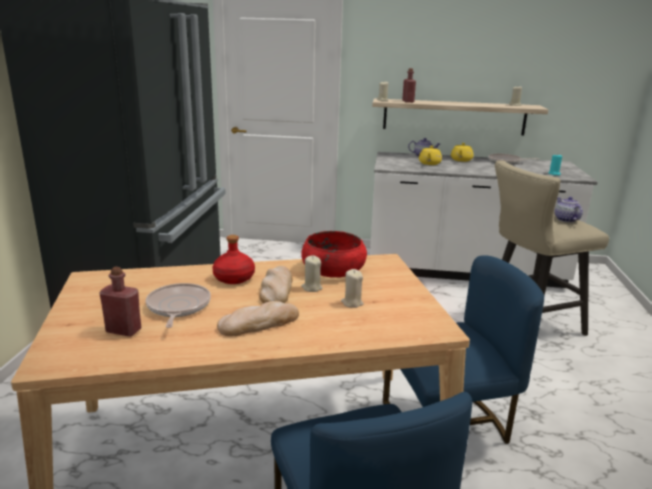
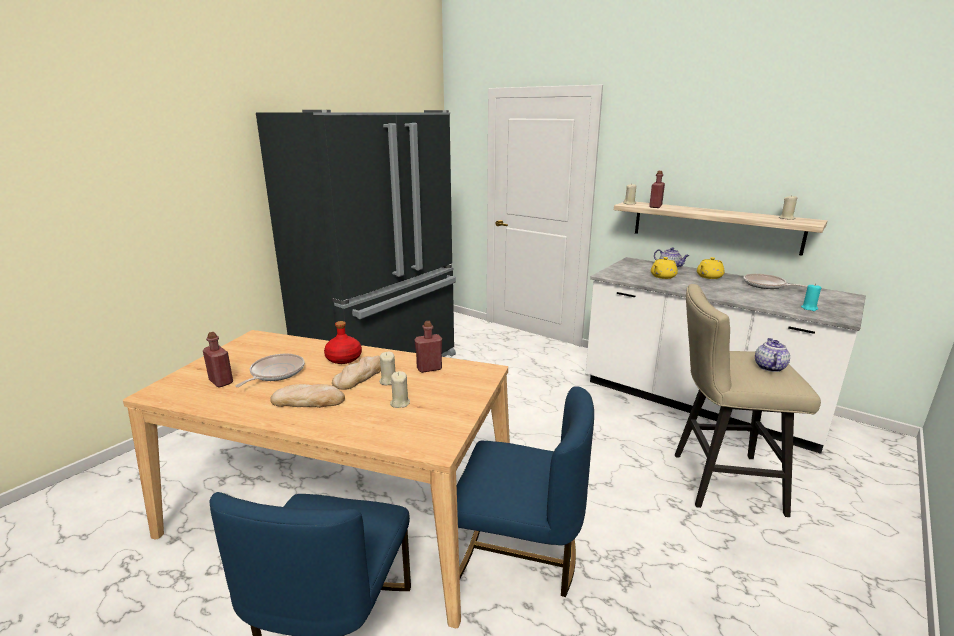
camera: 30 degrees right, 0 degrees up
red bowl [301,231,367,278] -> red bottle [414,321,442,373]

